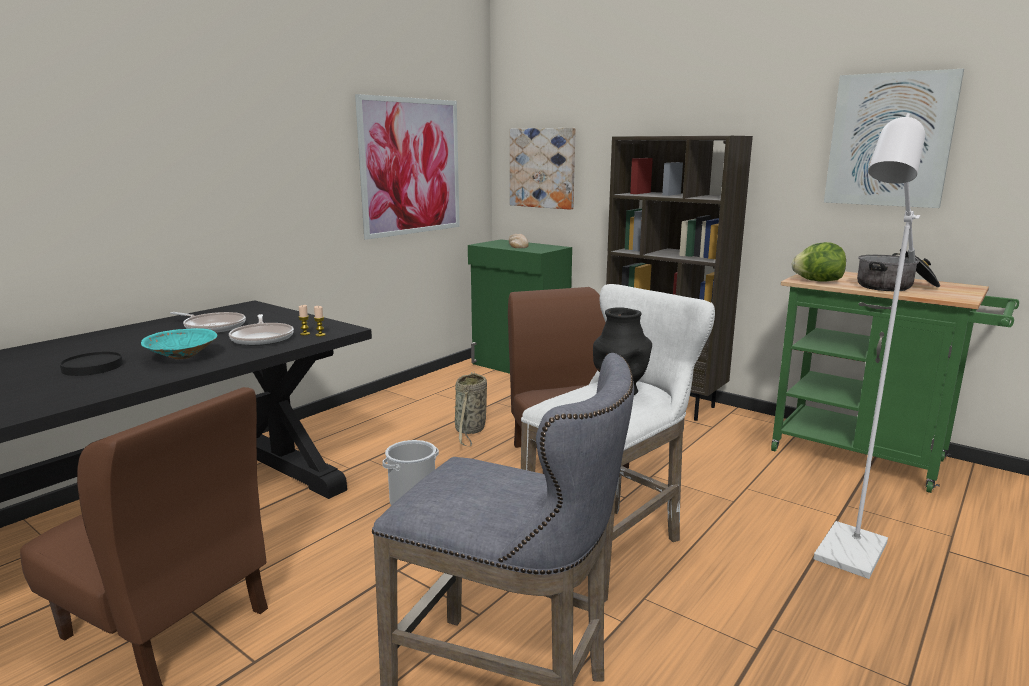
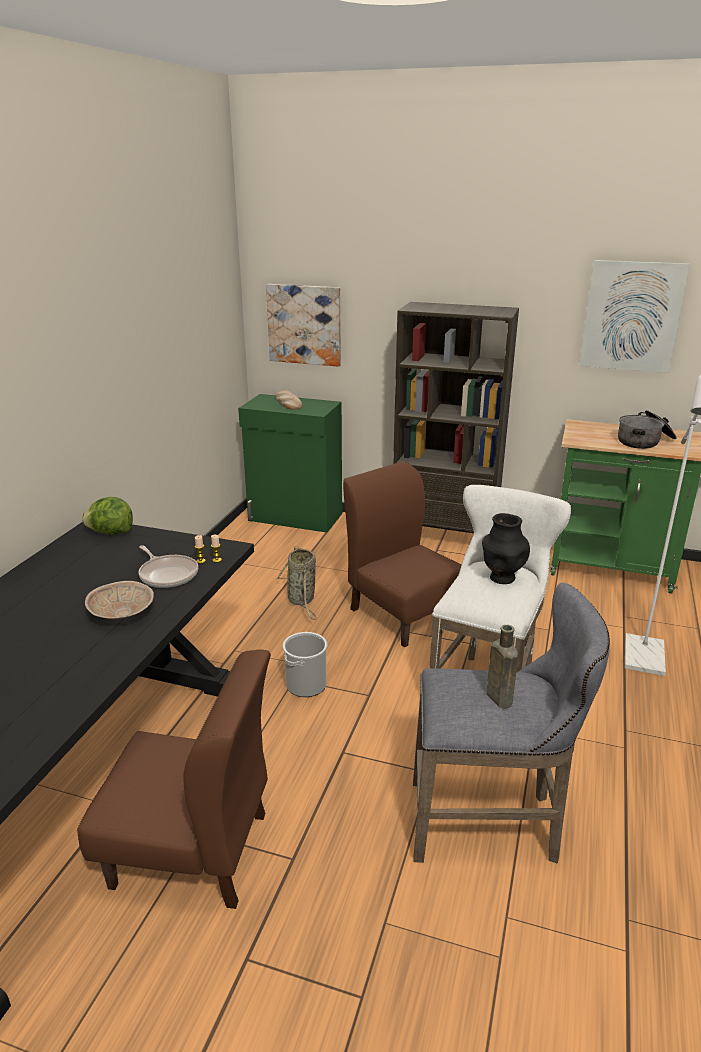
camera: 20 degrees left, 10 degrees up
black plate [60,352,123,376] -> none
turquoise bowl [141,328,217,359] -> beige bowl [85,581,154,619]
frying pan [170,312,246,333] -> none
picture [355,94,460,240] -> none
lettuce [792,242,846,282] -> lettuce moved to [82,497,133,535]
none -> brown bottle [487,625,518,709]

